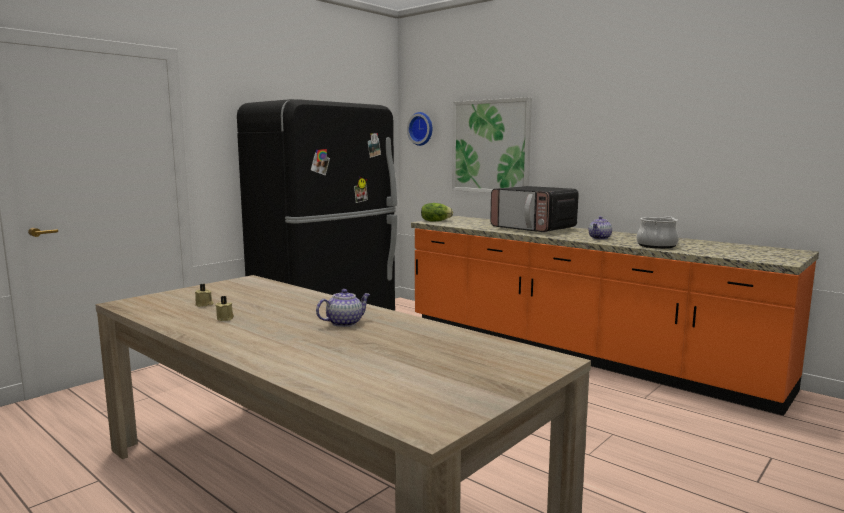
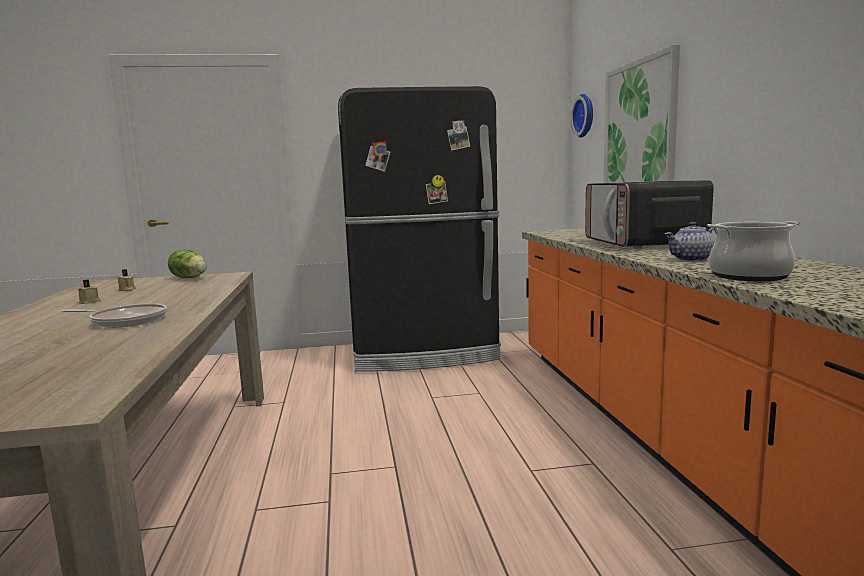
camera: 40 degrees right, 0 degrees up
teapot [316,289,371,327] -> frying pan [62,303,167,327]
lettuce [421,203,453,222] -> lettuce moved to [168,249,207,278]

